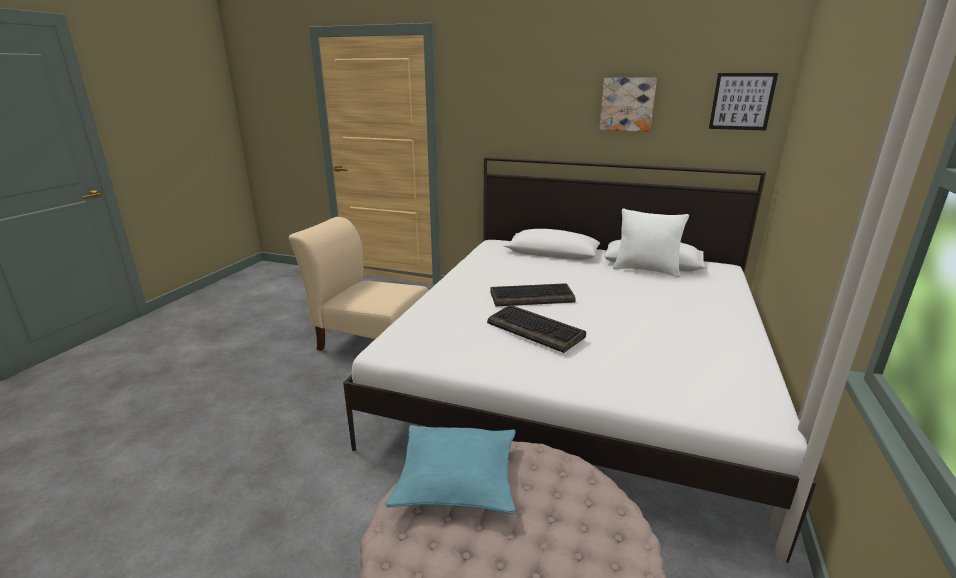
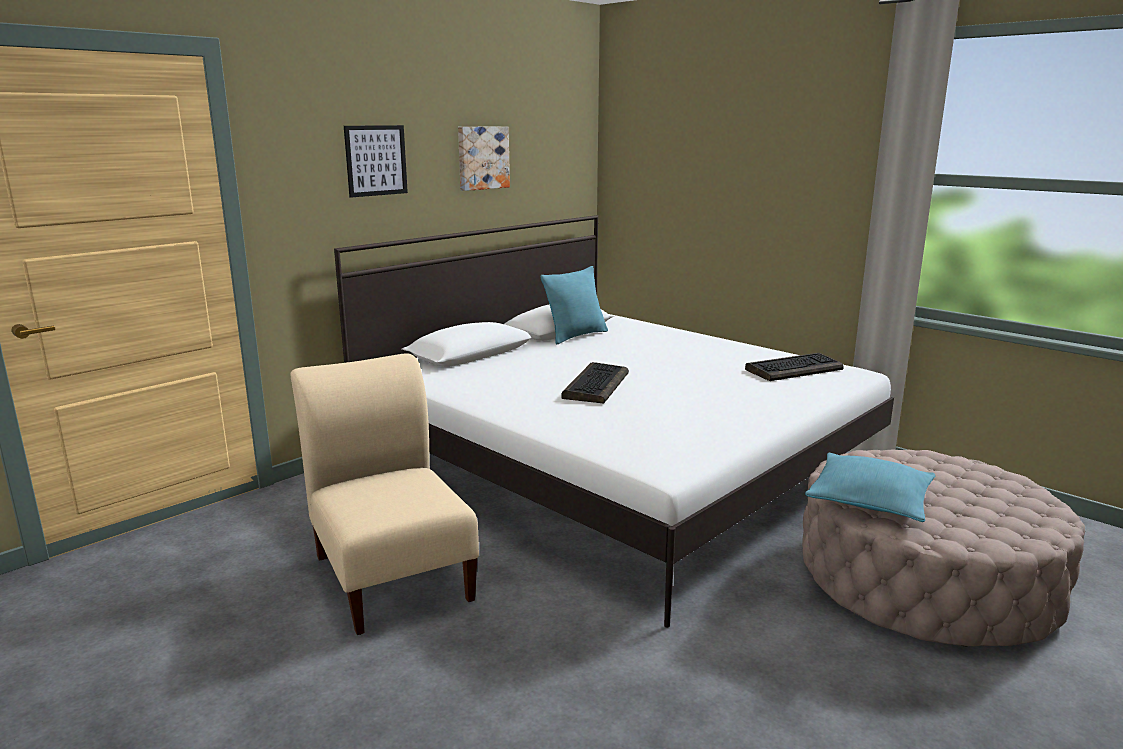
camera: 65 degrees left, 5 degrees down
beige chair [289,217,428,351] -> beige chair turned 105 degrees clockwise [290,353,479,635]
keyboard [487,305,586,353] -> keyboard moved to [745,353,844,381]
white pillow [613,208,689,277] -> turquoise pillow [541,266,608,344]
picture [709,73,778,130] -> picture moved to [344,125,408,197]

